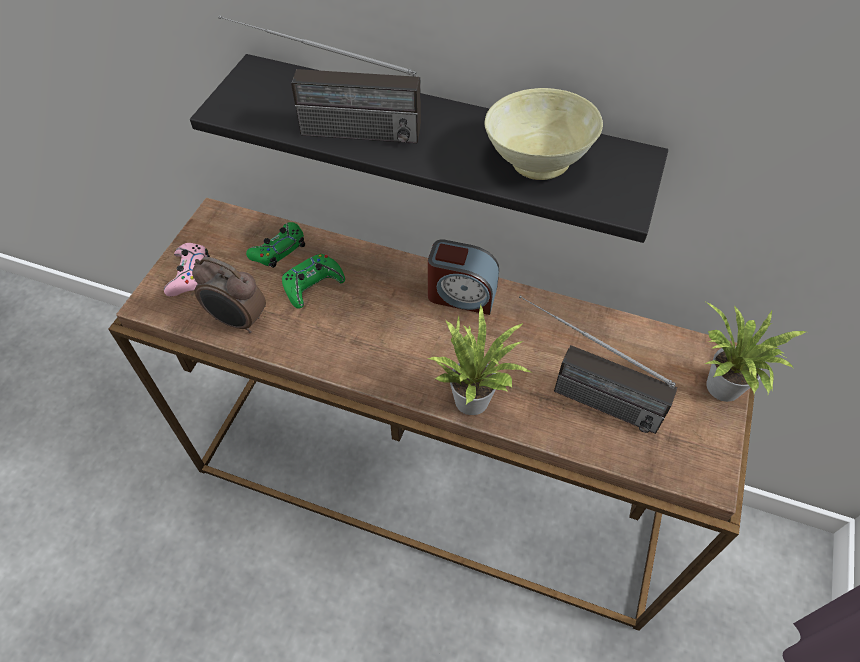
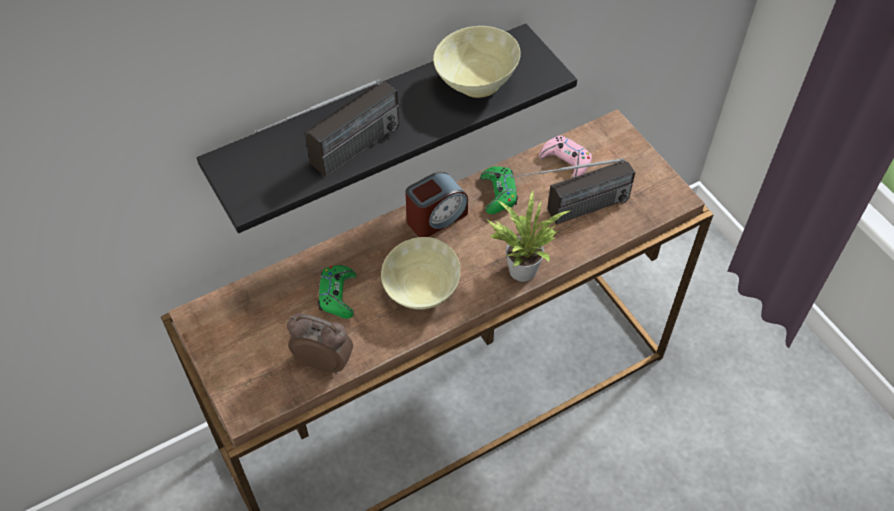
camera: 50 degrees left, 0 degrees up
pink game controller [164,243,210,296] -> pink game controller moved to [539,136,592,178]
alarm clock [192,257,266,333] -> alarm clock turned 135 degrees counterclockwise [287,313,353,375]
green game controller [246,222,305,268] -> green game controller moved to [480,166,518,214]
potted plant [705,302,806,402] -> none
none -> beige bowl [381,237,460,310]

